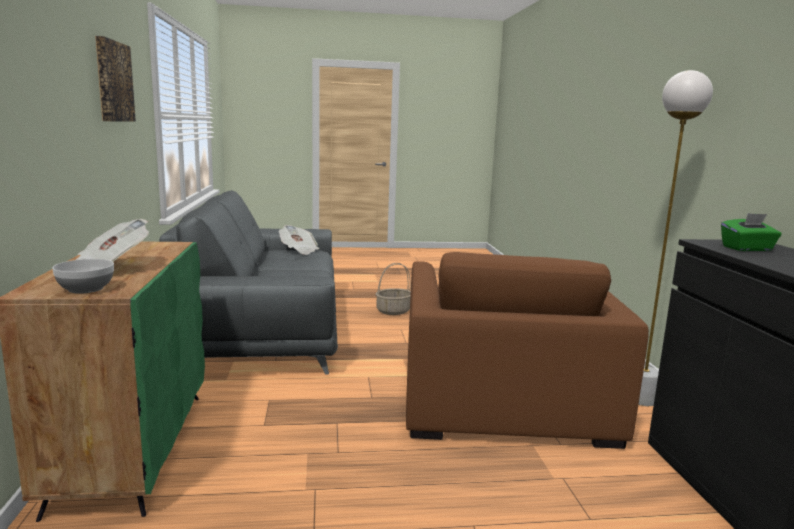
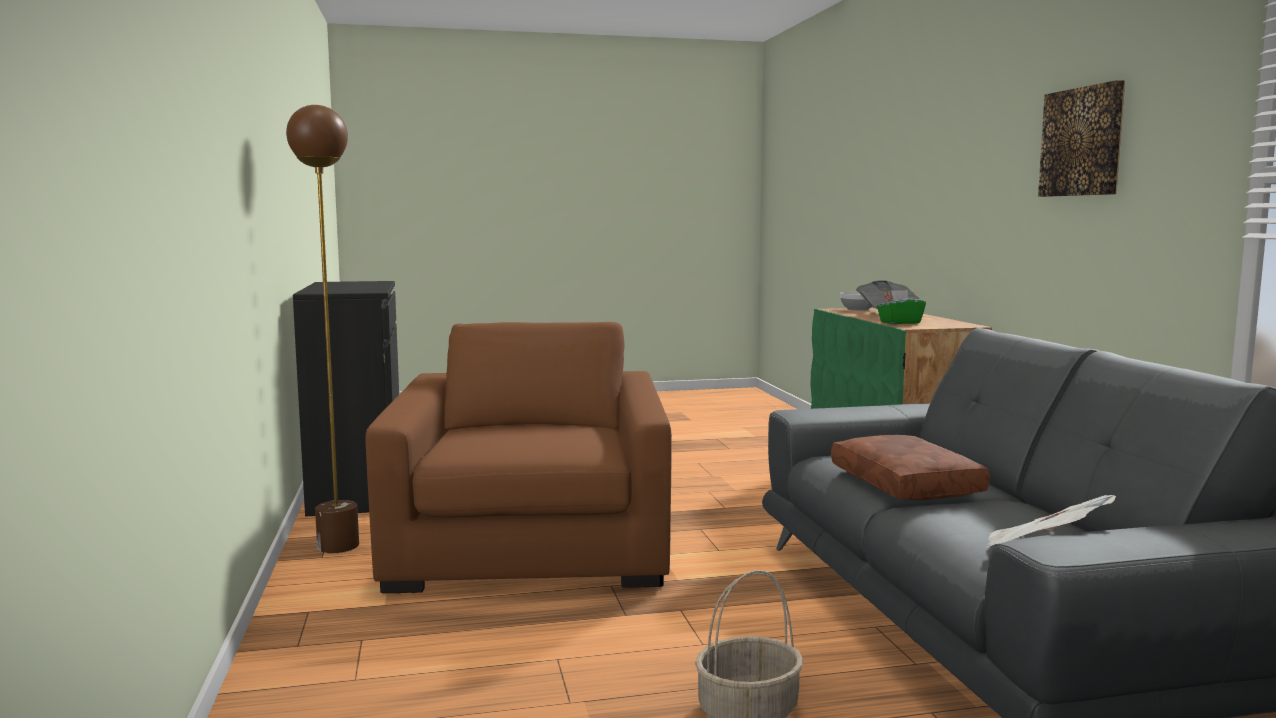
camera: 175 degrees right, 5 degrees down
white floor lamp [638,70,713,406] -> brown floor lamp [286,105,359,553]
green tissue box [721,213,782,251] -> green tissue box moved to [877,290,926,324]
none -> brown pillow [831,435,990,500]

